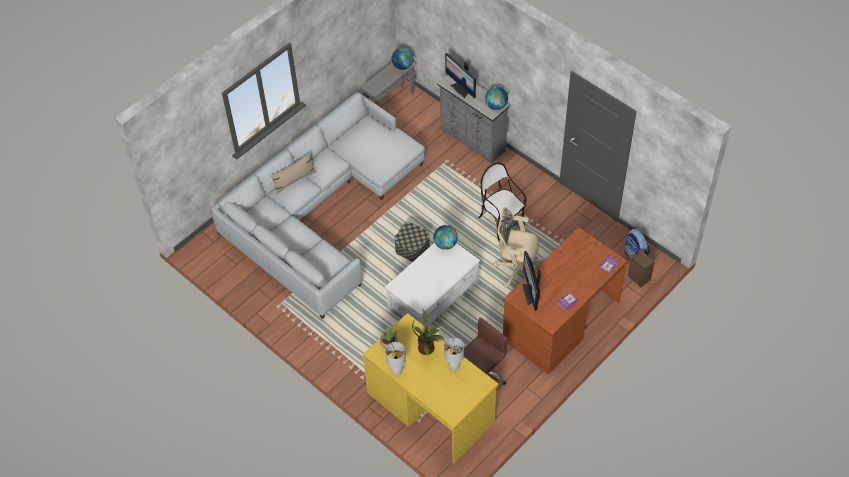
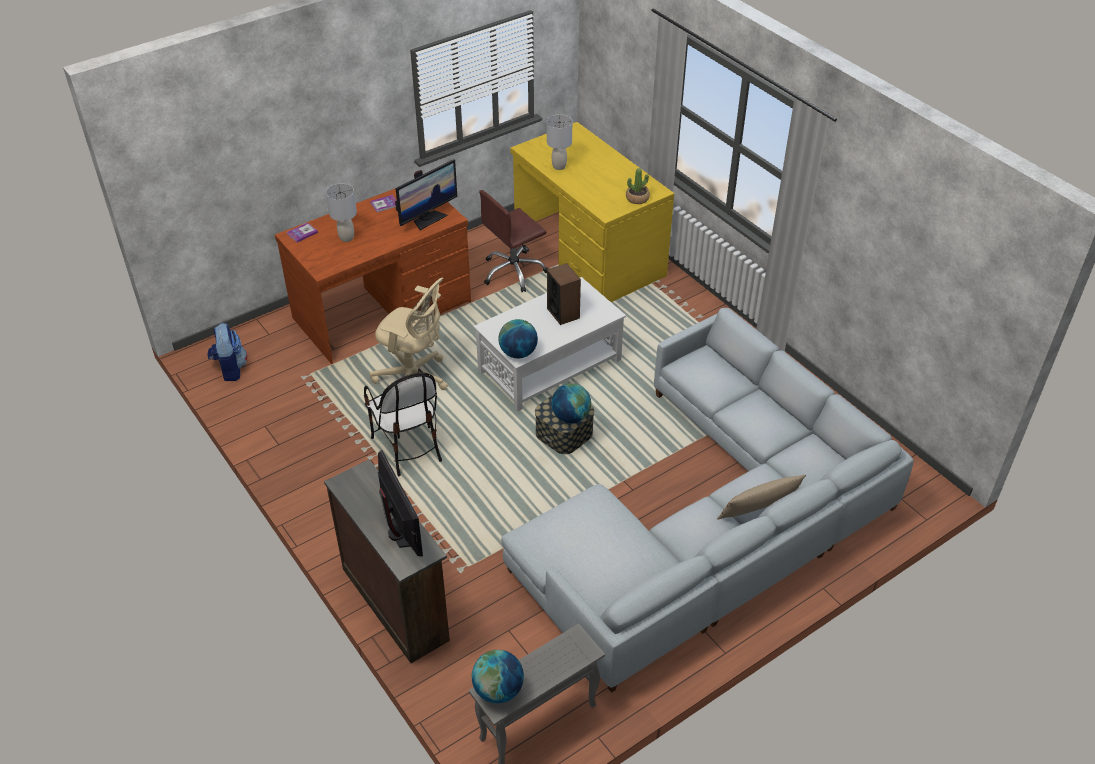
camera: 170 degrees left, 10 degrees down
grey table lamp [385,342,406,375] -> grey table lamp moved to [326,184,357,242]
potted plant [412,309,444,356] -> none
grey dresser [437,75,509,164] -> brown dresser [324,459,450,663]
globe [485,87,508,110] -> globe moved to [551,383,591,423]
monitor [522,251,541,311] -> monitor turned 45 degrees clockwise [395,160,457,230]
speaker [628,250,655,287] -> speaker moved to [547,263,581,325]

